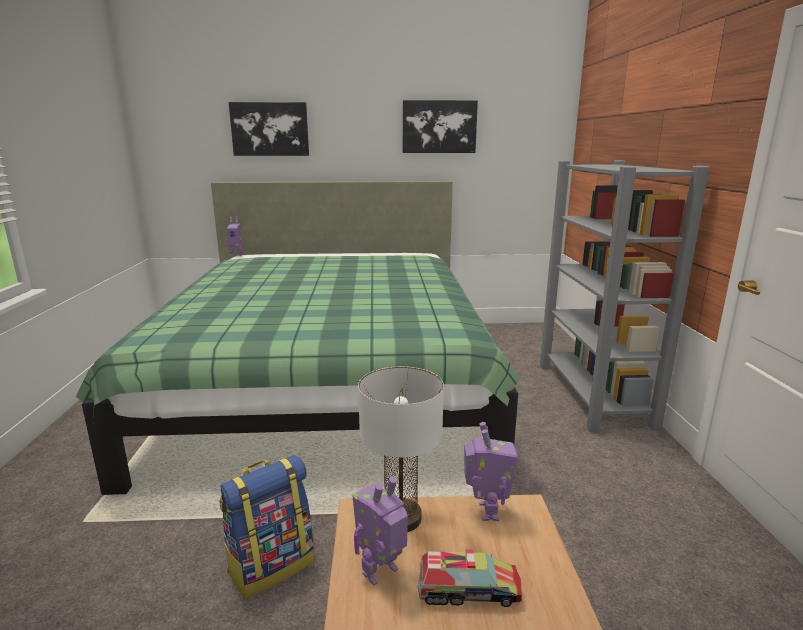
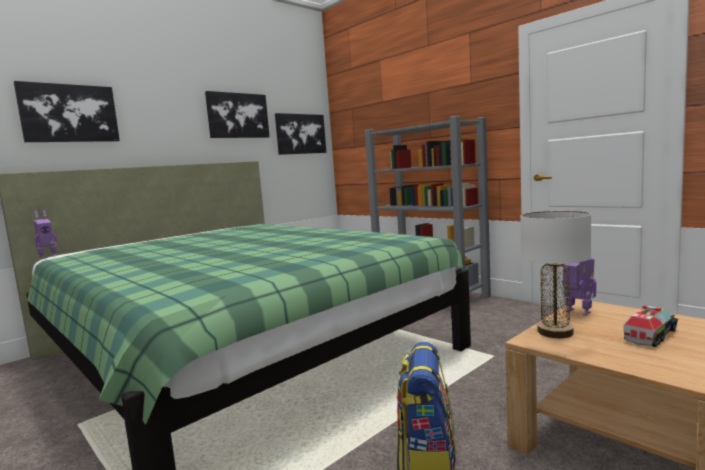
camera: 40 degrees left, 10 degrees down
toy robot [353,477,408,585] -> none
none -> picture [275,113,326,155]

